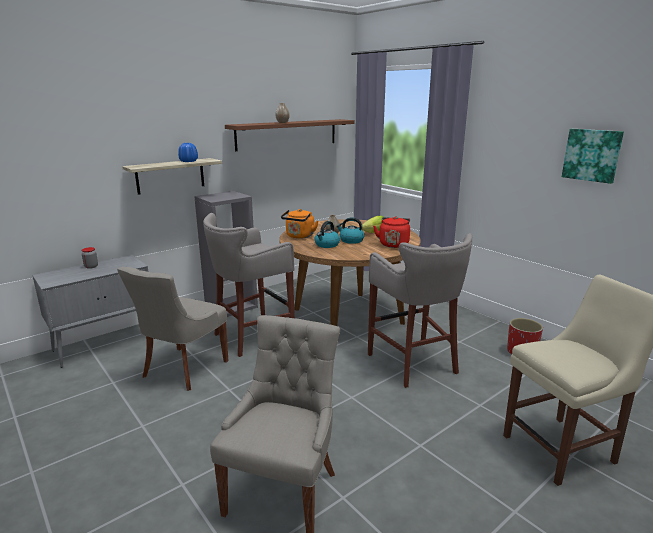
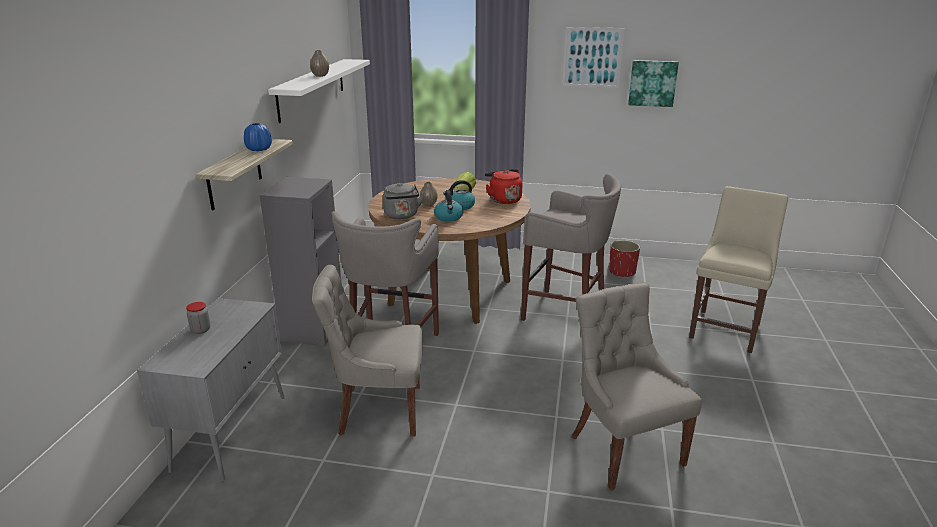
camera: 40 degrees left, 5 degrees up
grey chair [117,267,228,391] -> grey chair turned 105 degrees clockwise [312,265,423,437]
brown shelf [225,119,355,151] -> white shelf [268,59,370,123]
orange kettle [281,209,318,239] -> grey kettle [383,183,425,219]
none -> picture [562,27,625,88]

